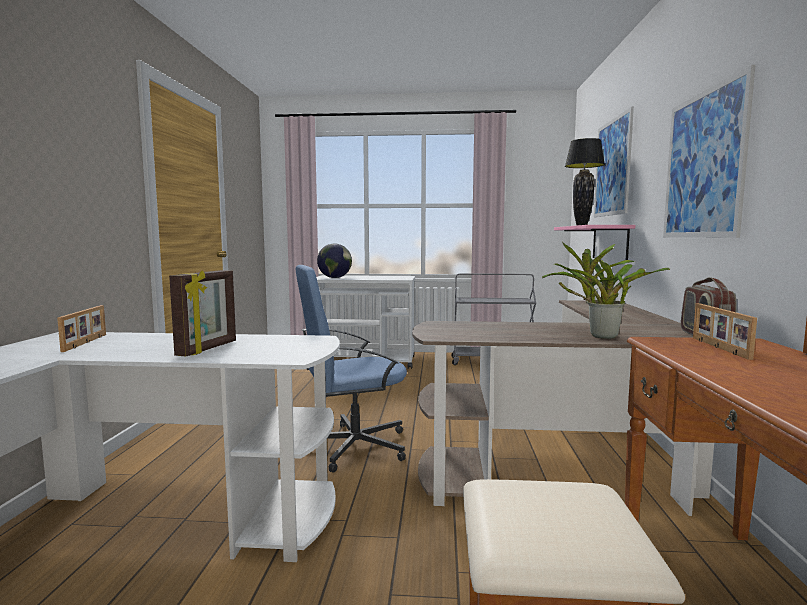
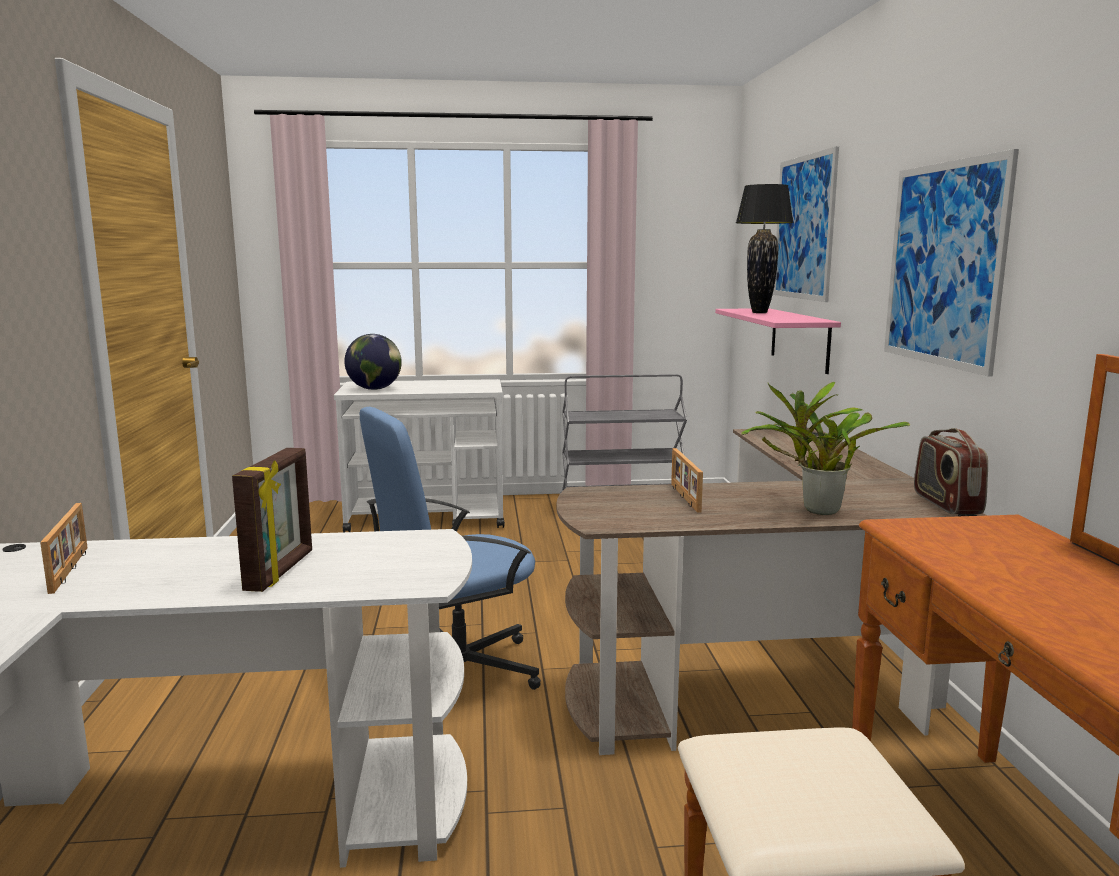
camera: 10 degrees left, 5 degrees up
picture frame [693,303,757,360] -> picture frame moved to [671,448,703,513]

